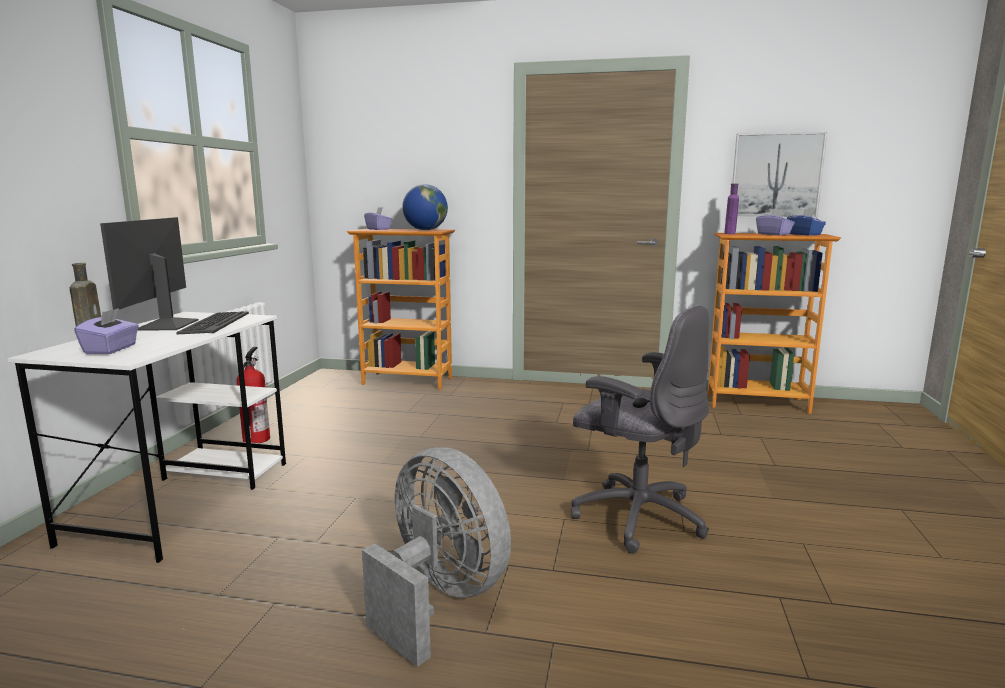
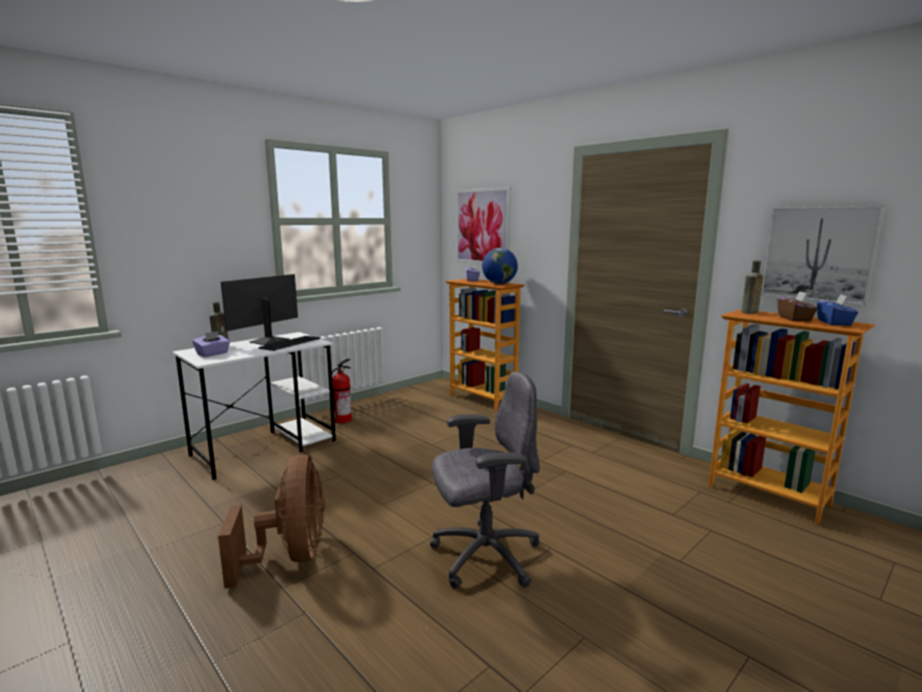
camera: 35 degrees right, 0 degrees up
grey fan [362,447,511,667] -> brown fan [218,454,325,588]
grey office chair [571,305,709,554] -> grey office chair turned 90 degrees counterclockwise [430,372,540,589]
purple bottle [724,183,739,234] -> brown bottle [741,261,763,314]
purple tissue box [756,209,795,235] -> brown tissue box [778,291,818,321]
none -> picture [455,187,511,264]

